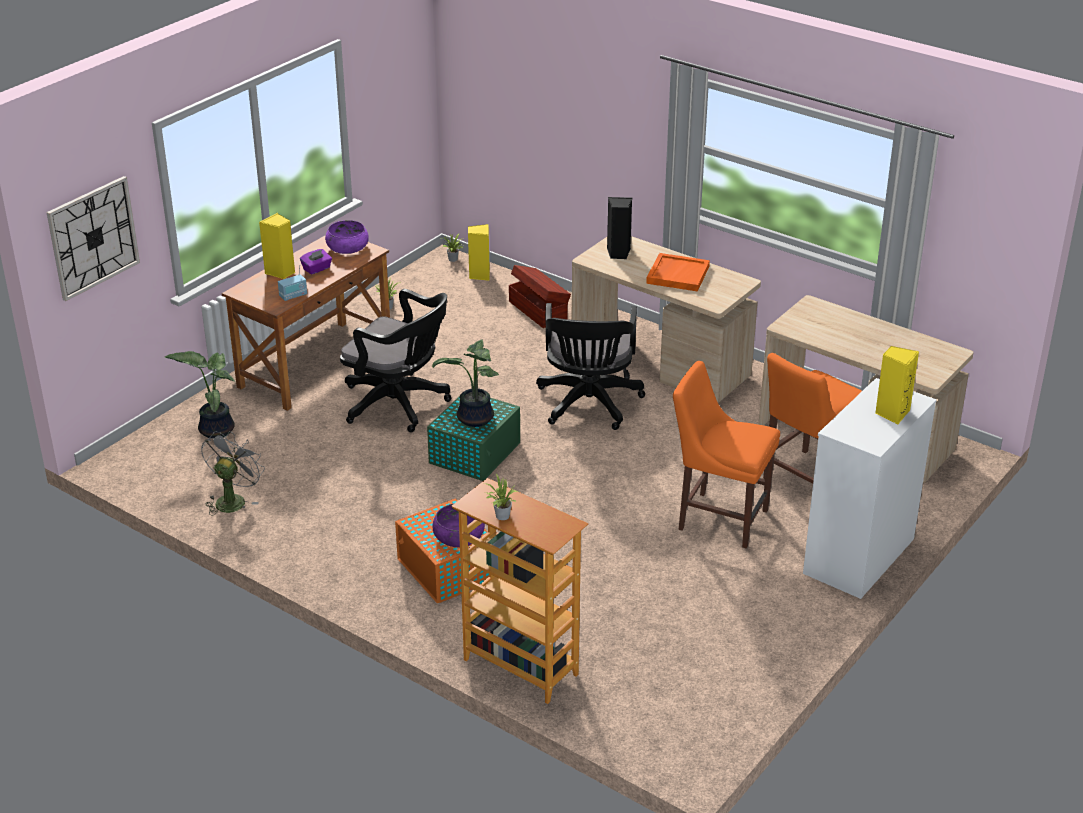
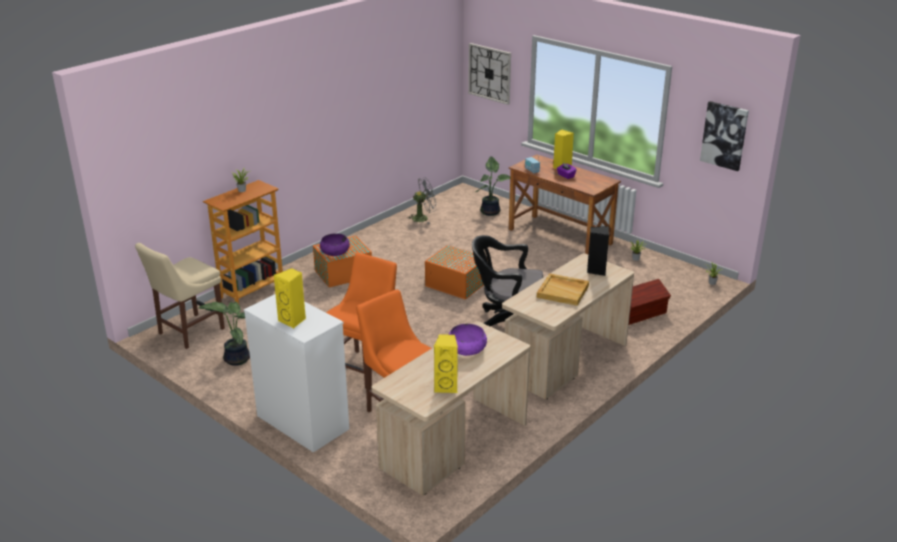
camera: 95 degrees right, 5 degrees down
grey fan [201,431,265,516] -> grey fan turned 45 degrees counterclockwise [407,177,436,224]
purple bowl [325,220,369,254] -> purple bowl moved to [448,324,487,356]
black office chair [340,289,451,433] -> none
green storage box [427,390,520,481] -> orange storage box [425,245,484,299]
potted plant [432,339,499,427] -> potted plant moved to [198,302,250,366]
yellow speaker [468,224,490,281] -> yellow speaker moved to [434,334,458,393]
orange tray [646,253,710,292] -> beige tray [537,273,589,306]
none -> beige chair [135,243,225,349]
none -> picture [700,101,749,171]

